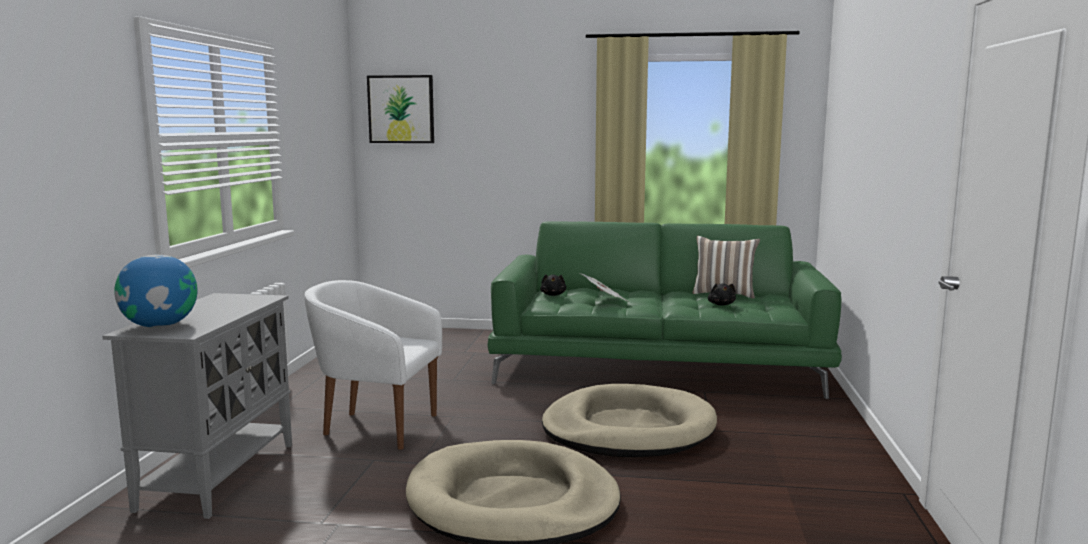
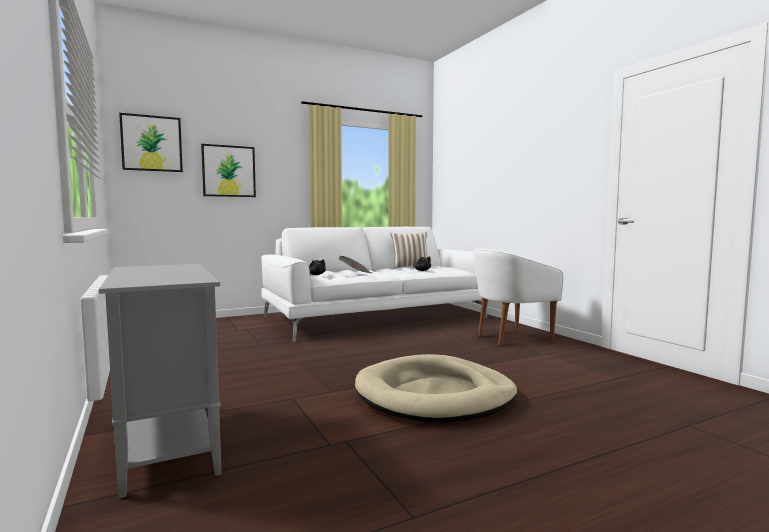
camera: 35 degrees left, 5 degrees down
globe [114,255,198,327] -> none
white armchair [305,280,442,450] -> white armchair moved to [474,248,563,346]
green sofa [487,221,842,399] -> white sofa [261,227,487,342]
beige dog bed [542,384,717,457] -> none
none -> picture [201,144,256,197]

